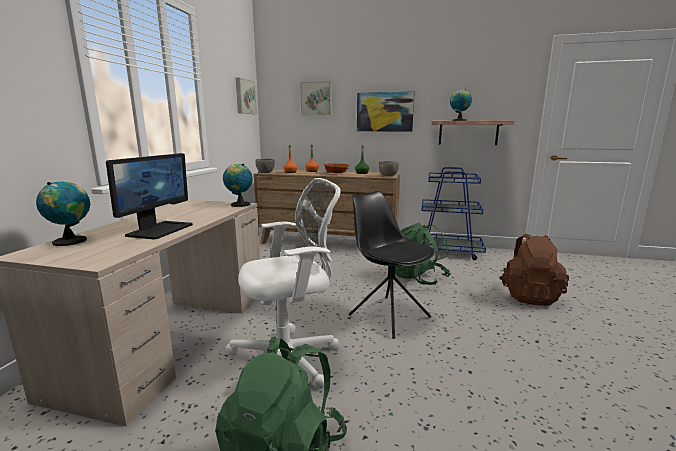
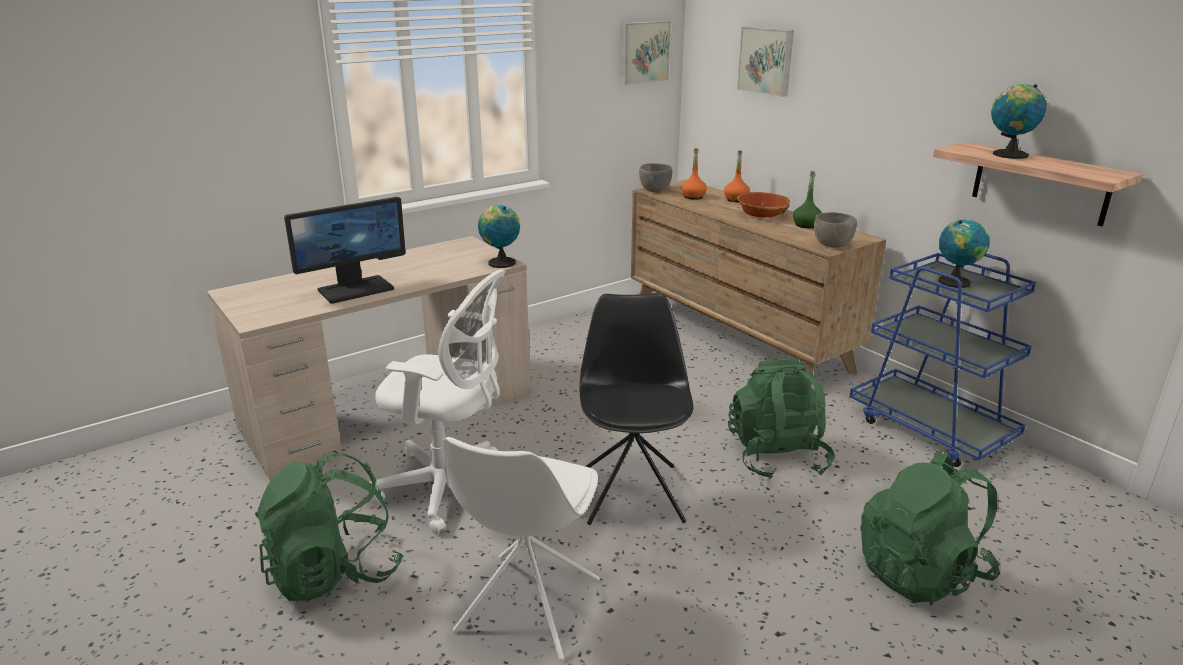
camera: 40 degrees right, 10 degrees up
globe [36,181,90,246] -> globe moved to [938,219,990,288]
picture [357,92,415,132] -> none
brown backpack [499,234,569,306] -> green backpack [860,451,1000,603]
none -> white chair [444,437,600,661]

